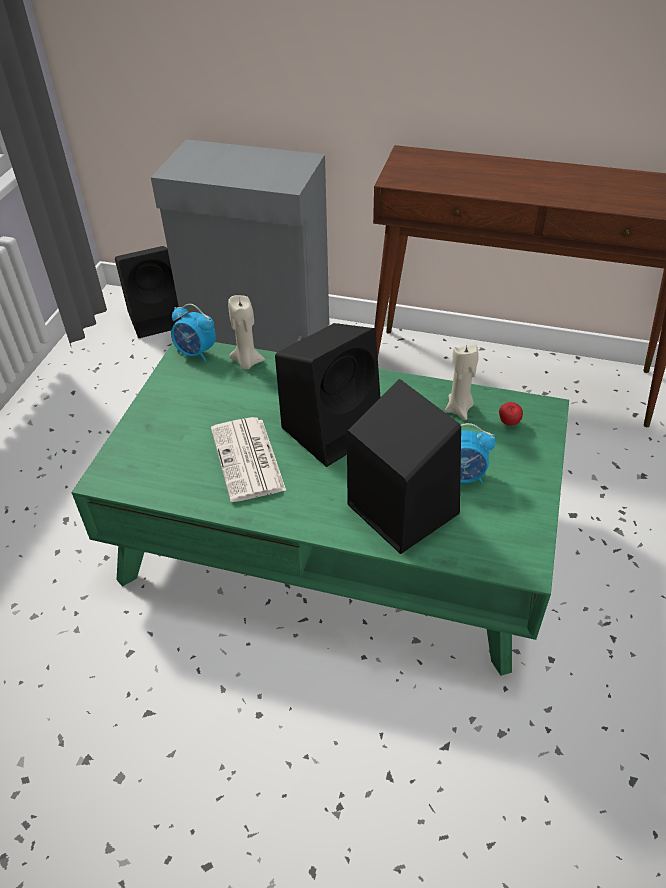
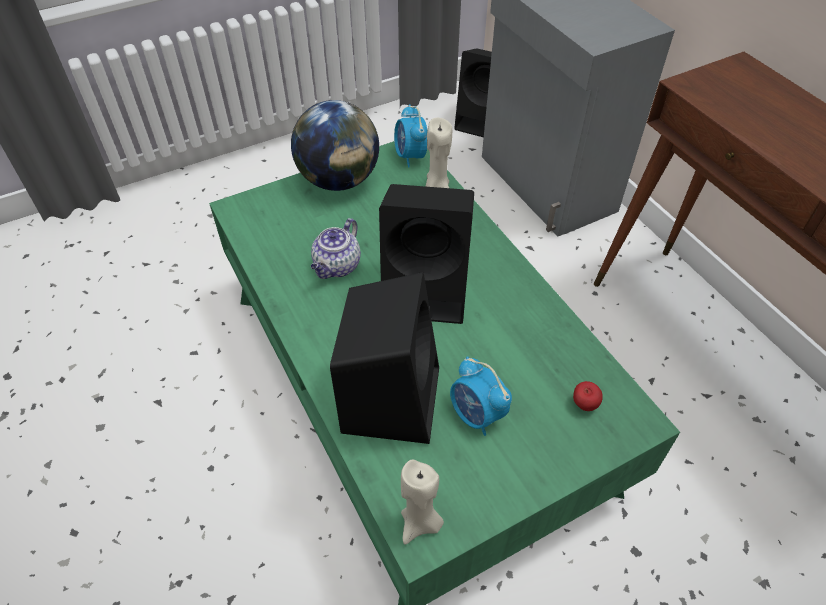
camera: 45 degrees right, 5 degrees up
newspaper [211,417,286,502] -> teapot [311,218,361,279]
beige candle [445,344,479,420] -> beige candle moved to [401,459,444,545]
none -> globe [291,100,379,191]

